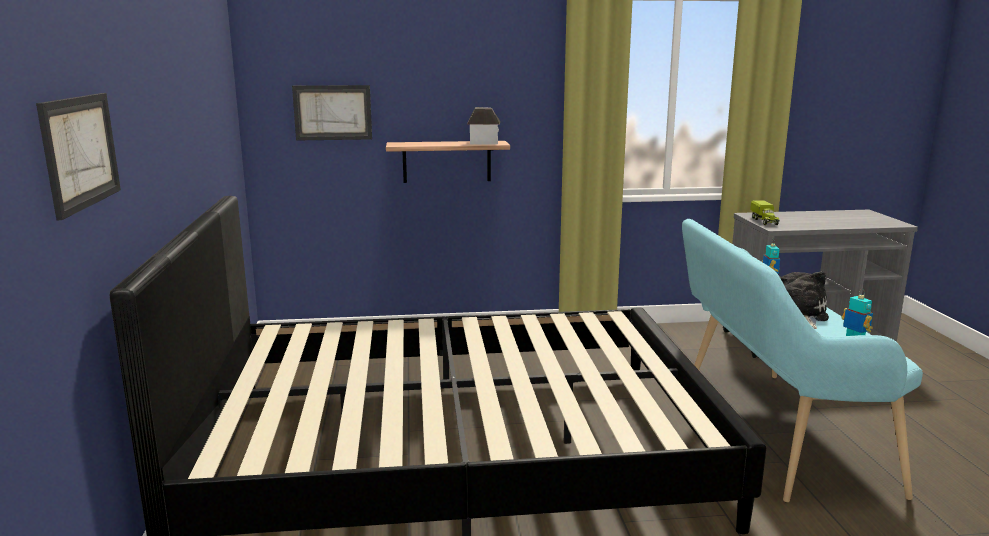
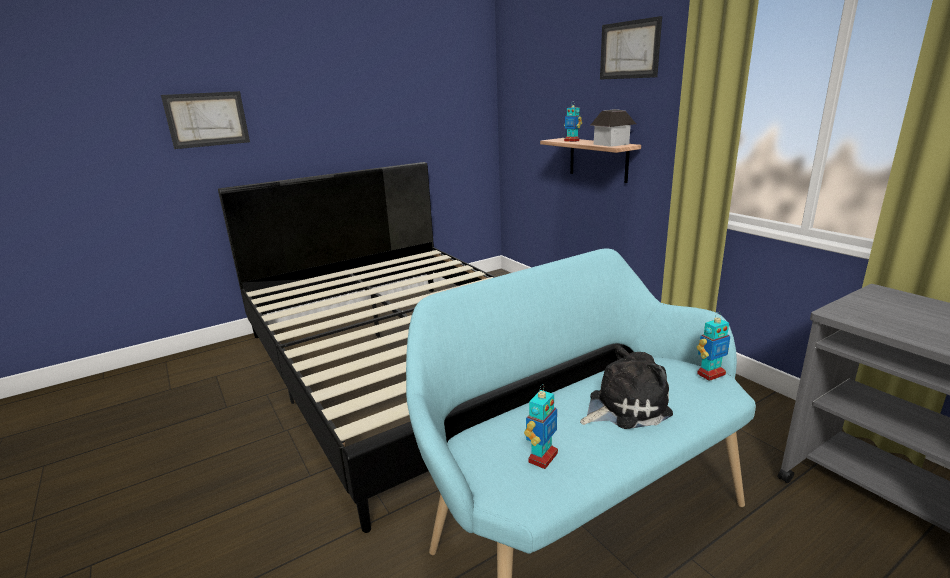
camera: 65 degrees right, 5 degrees up
picture [292,85,372,141] -> picture moved to [600,16,662,80]
toy truck [750,200,780,225] -> none
none -> toy robot [564,104,582,142]

